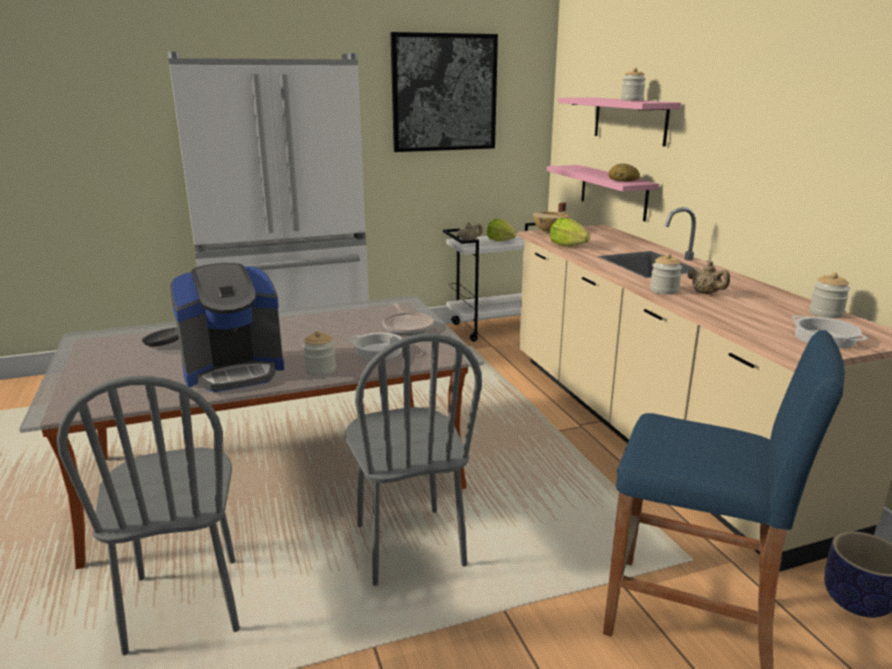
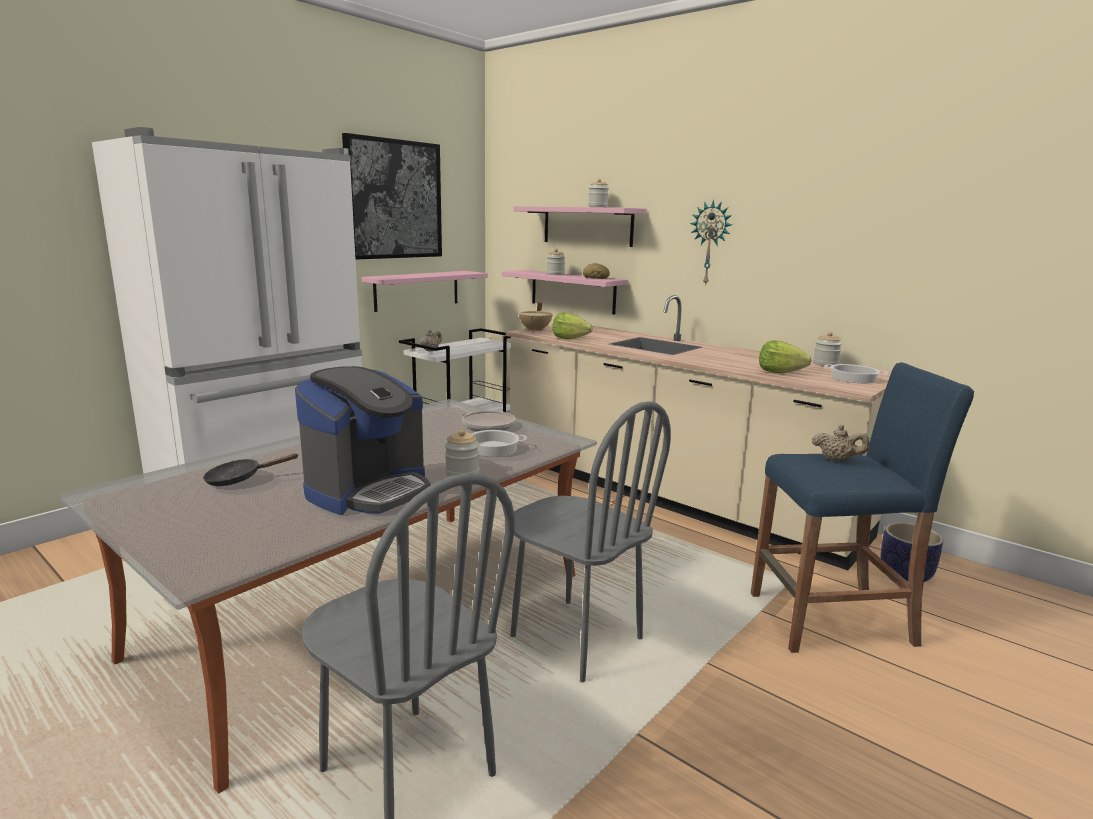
camera: 30 degrees left, 5 degrees down
lettuce [487,219,517,241] -> lettuce moved to [759,341,812,373]
jar [650,253,682,295] -> jar moved to [546,248,565,275]
beige teapot [687,261,730,294] -> beige teapot moved to [812,425,869,461]
none -> pink shelf [361,271,488,312]
none -> wall clock [690,199,732,286]

